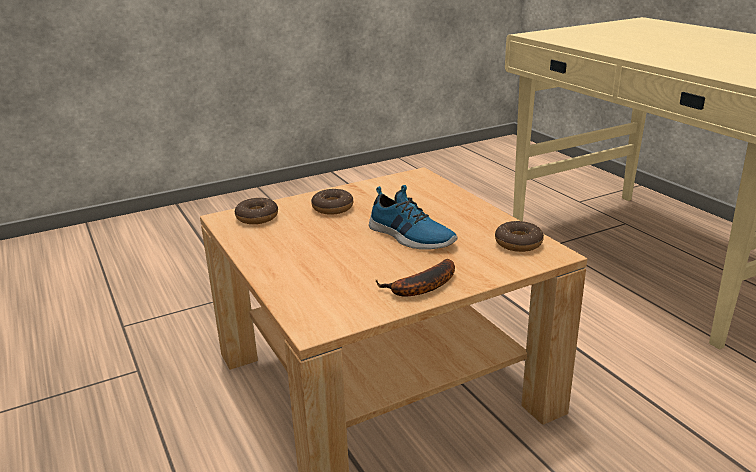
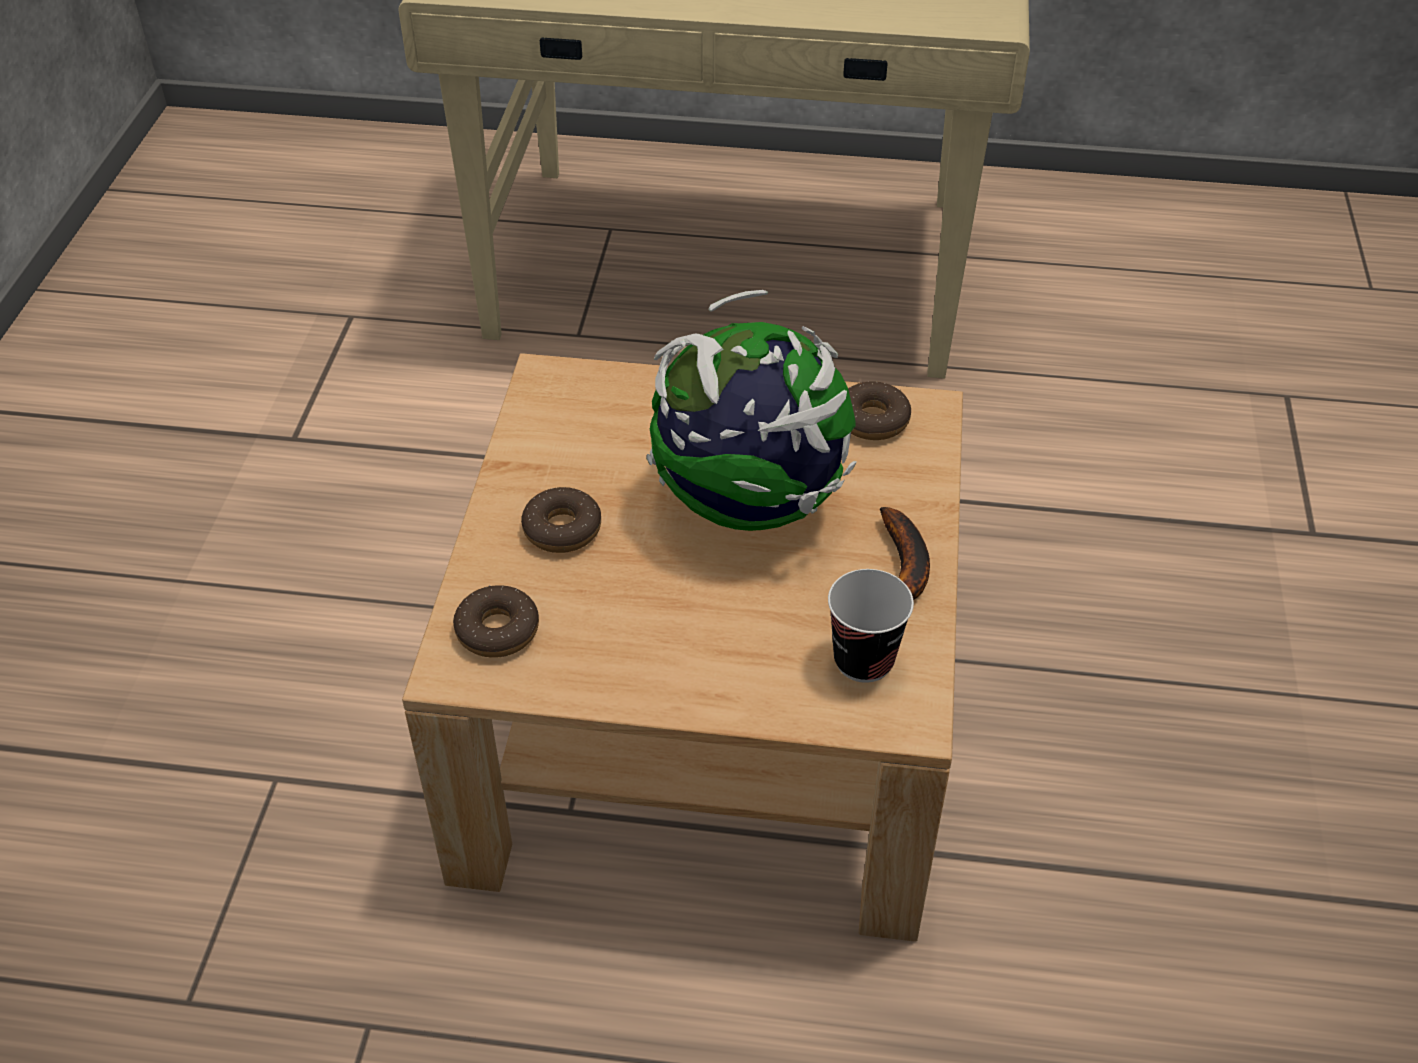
camera: 55 degrees left, 20 degrees up
shoe [369,185,458,249] -> globe [646,290,857,531]
none -> cup [828,569,914,683]

